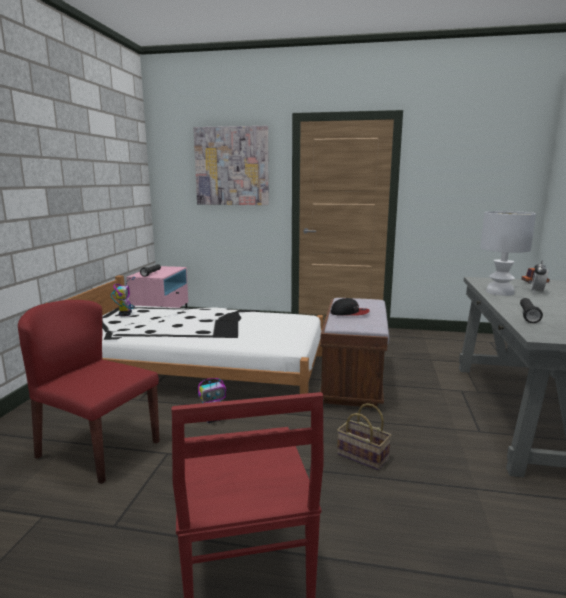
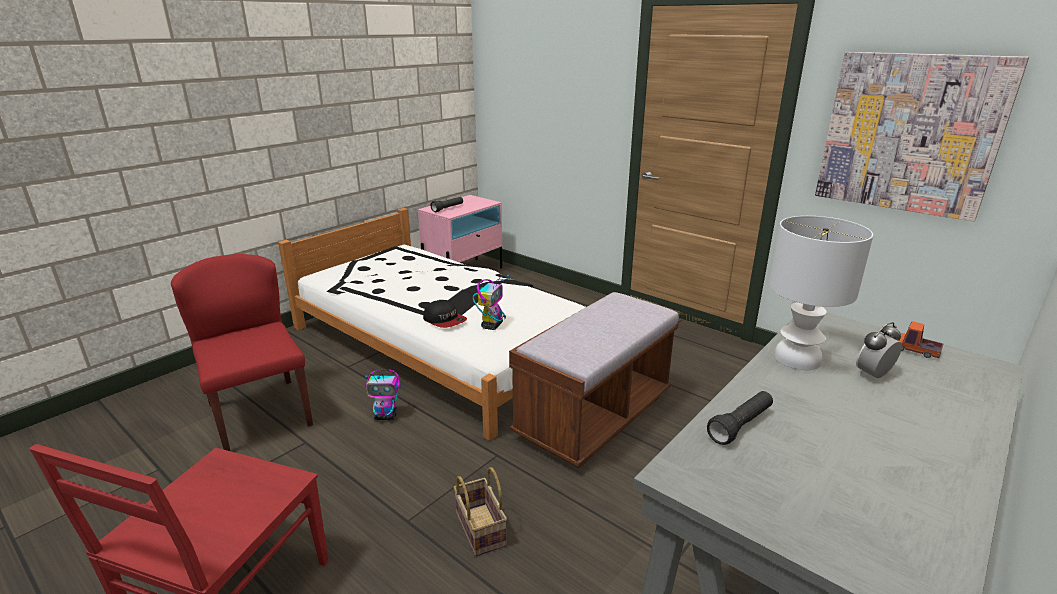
camera: 30 degrees right, 10 degrees up
toy robot [111,277,135,316] -> toy robot moved to [473,275,509,330]
picture [193,126,269,205] -> picture moved to [815,52,1029,222]
cap [330,298,370,316] -> cap moved to [423,300,467,328]

